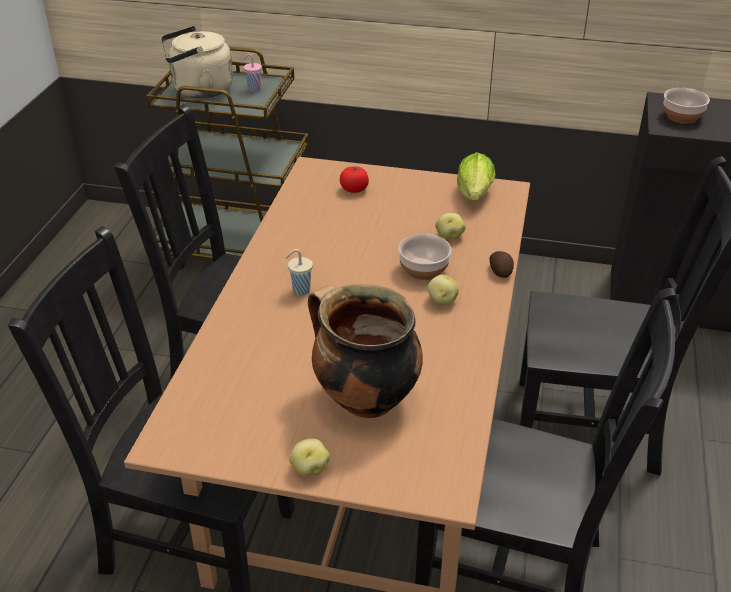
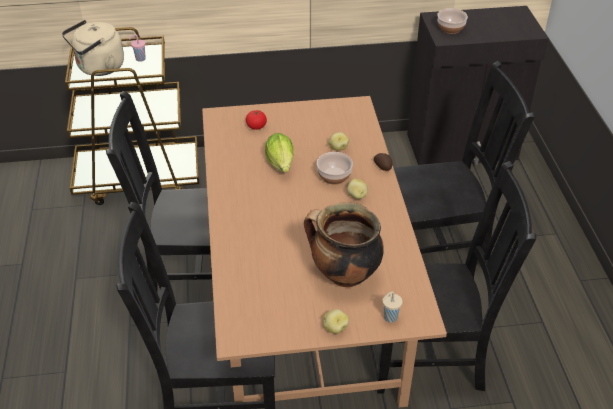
camera: 20 degrees left, 5 degrees up
beige cup [285,249,313,295] -> beige cup moved to [382,291,403,323]
lettuce [457,152,495,201] -> lettuce moved to [265,133,294,172]

